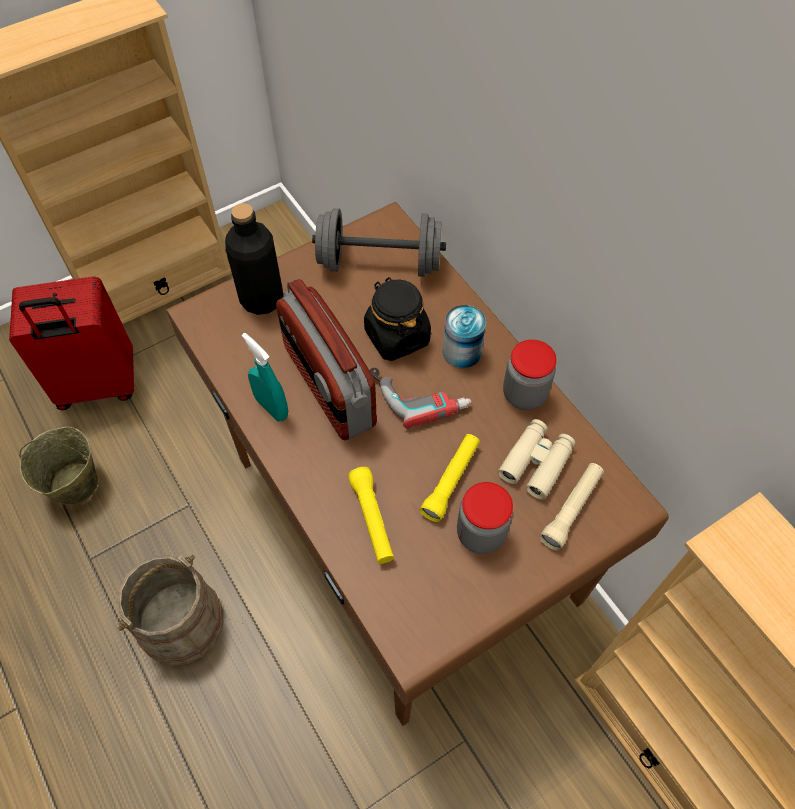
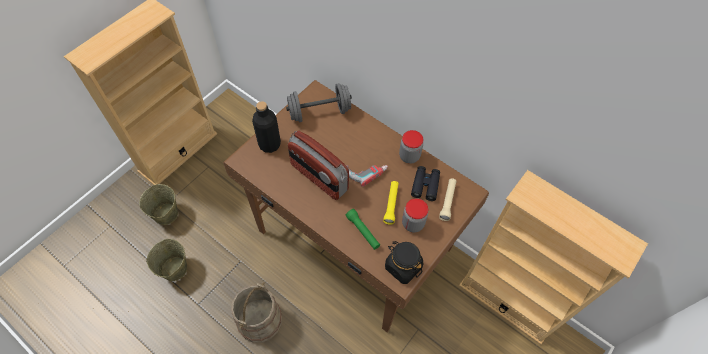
camera: 20 degrees left, 0 degrees up
red suitcase [9,276,134,410] -> beige bucket [139,184,178,225]
turquoise spray bottle [242,333,288,421] -> none
yellow flashlight [348,467,394,564] -> green flashlight [346,209,380,250]
black jar [364,277,431,361] -> black jar moved to [385,241,423,284]
can [443,305,486,368] -> none
beige binoculars [498,419,575,500] -> black binoculars [411,166,440,201]

